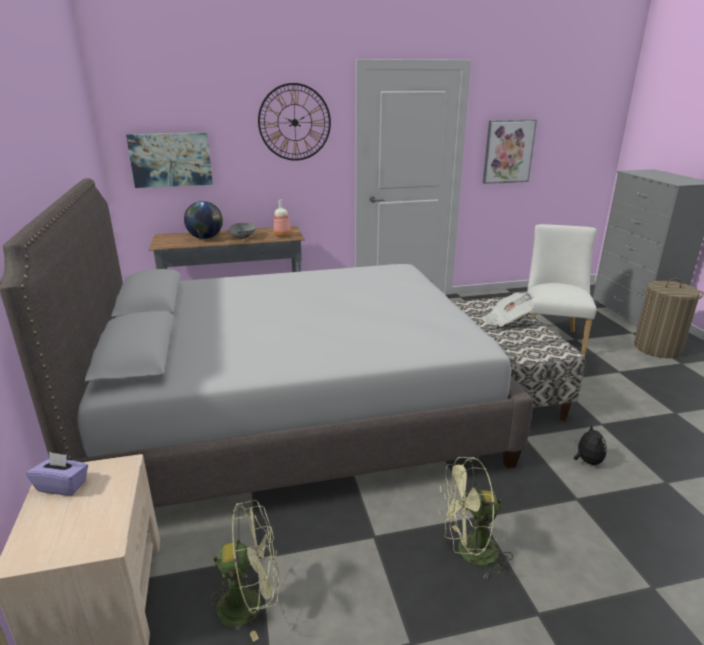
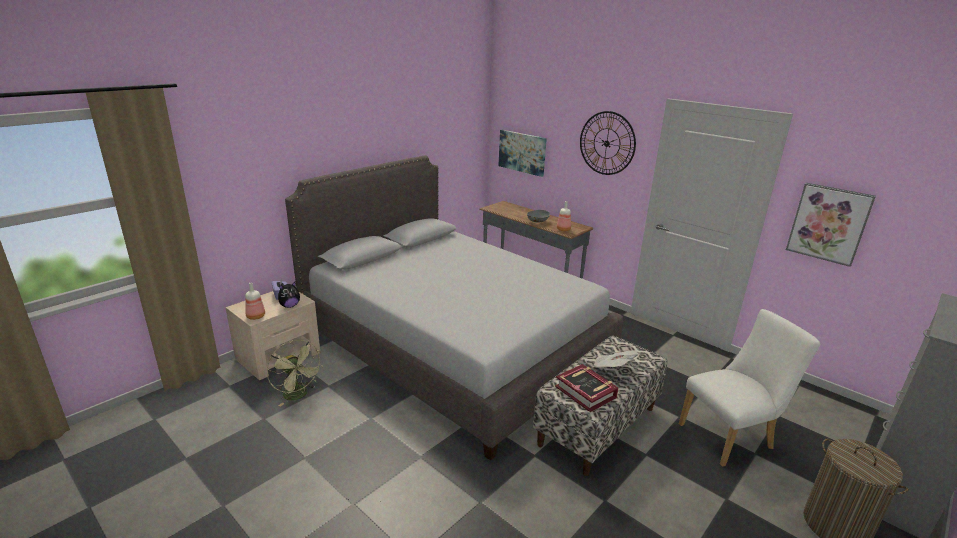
camera: 55 degrees right, 0 degrees up
globe [184,201,223,239] -> none
green fan [439,457,513,580] -> none
plush toy [574,424,607,465] -> plush toy moved to [278,282,300,308]
none -> bottle [245,283,265,320]
none -> book [555,364,618,412]

